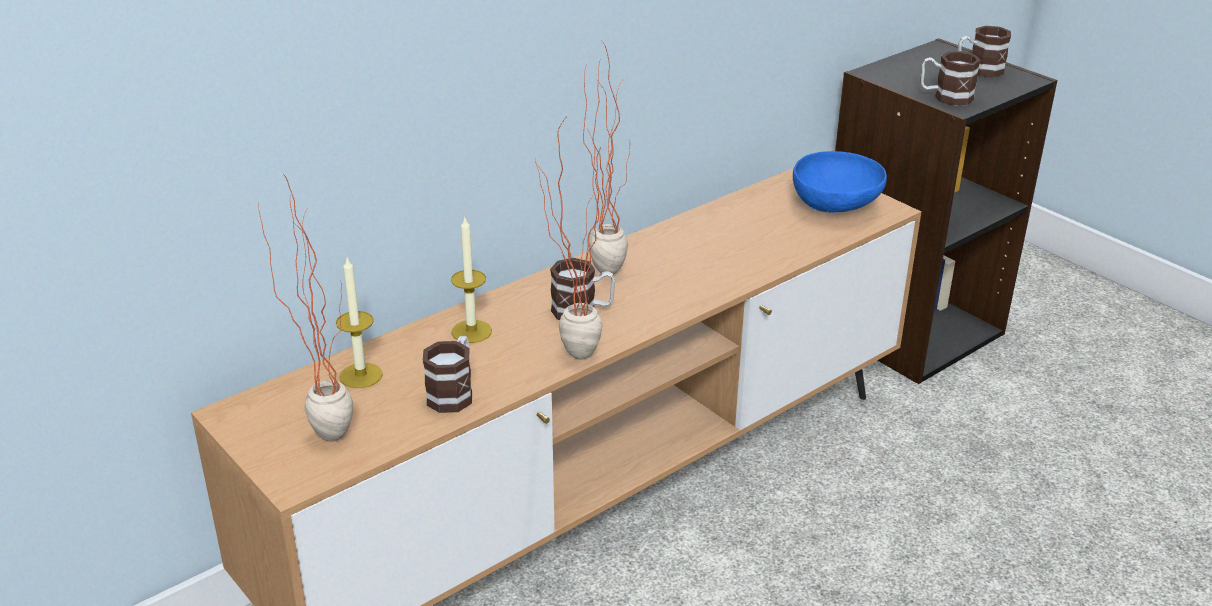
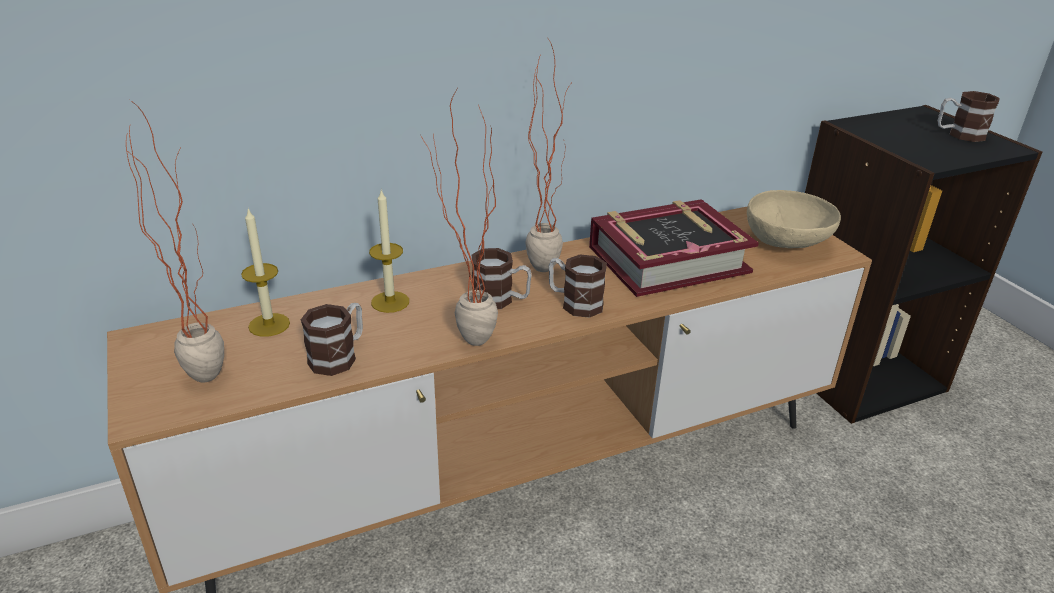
camera: 15 degrees right, 0 degrees up
blue bowl [793,151,887,213] -> beige bowl [747,190,841,248]
mug [921,51,981,106] -> mug moved to [549,255,607,318]
none -> book [589,199,759,297]

